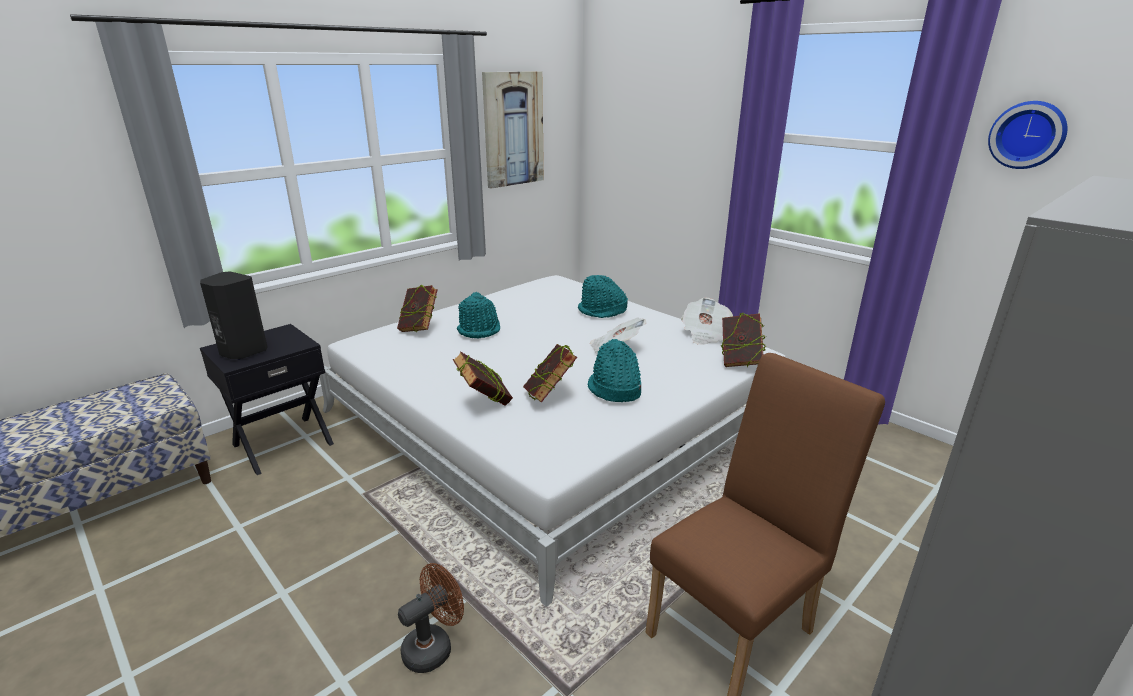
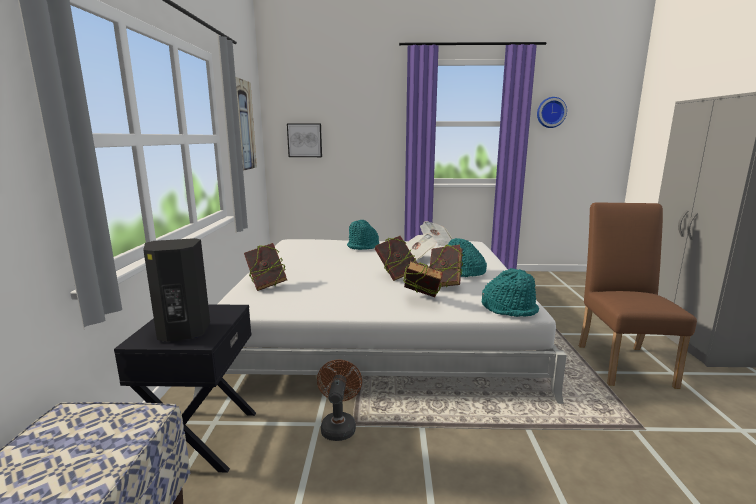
camera: 45 degrees left, 10 degrees down
brown fan [398,563,464,673] -> brown fan moved to [317,360,362,441]
turquoise hat [457,292,500,339] -> turquoise hat moved to [482,268,539,317]
book [721,313,766,368] -> book moved to [375,236,417,281]
none -> picture [287,123,322,157]

